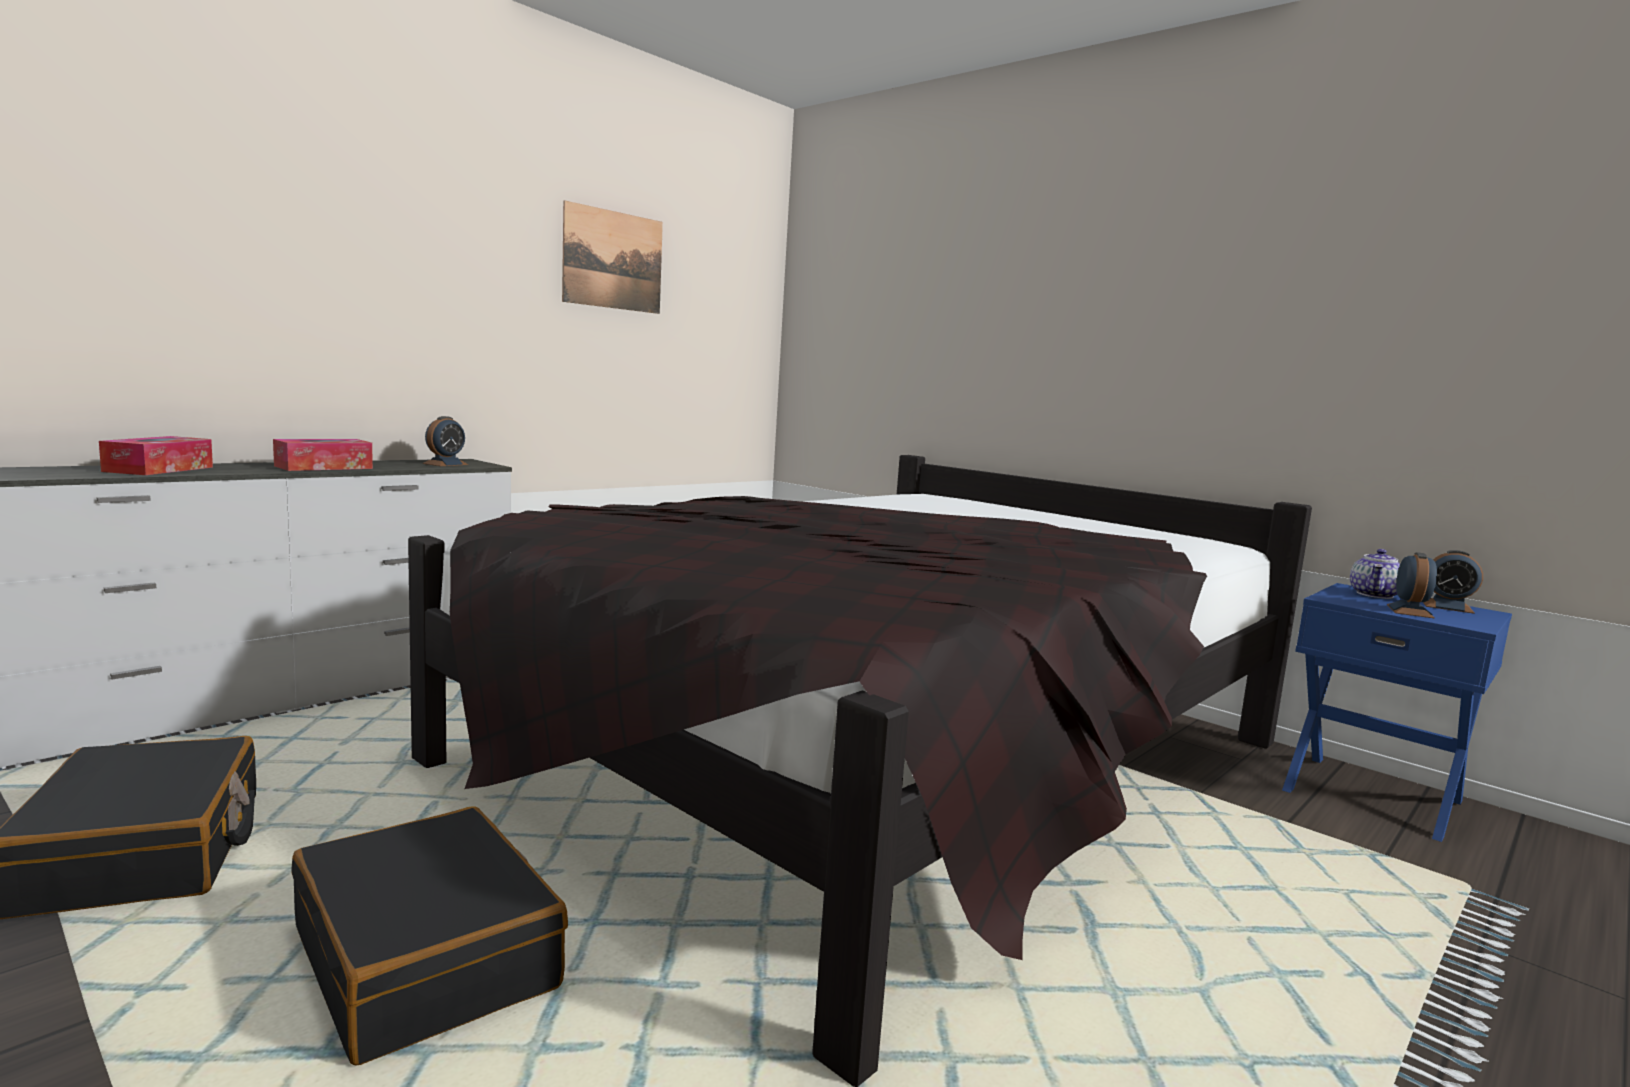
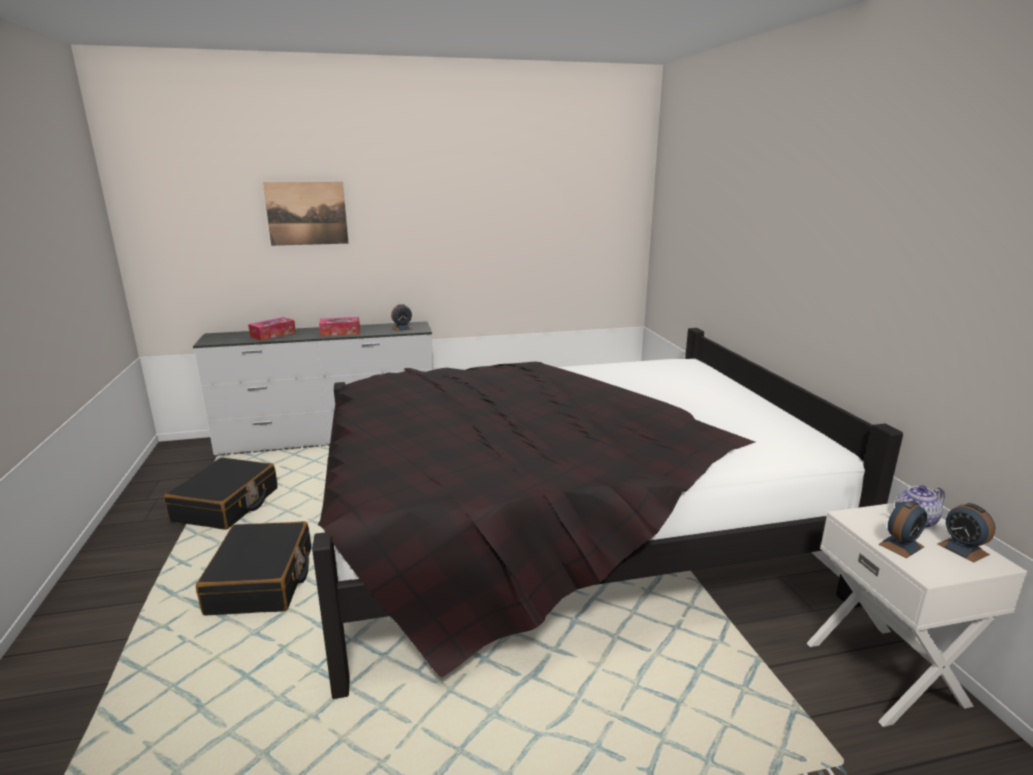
camera: 35 degrees right, 10 degrees up
picture [562,200,663,314] -> picture moved to [263,182,349,246]
blue nightstand [1282,583,1512,842] -> white nightstand [807,503,1028,727]

